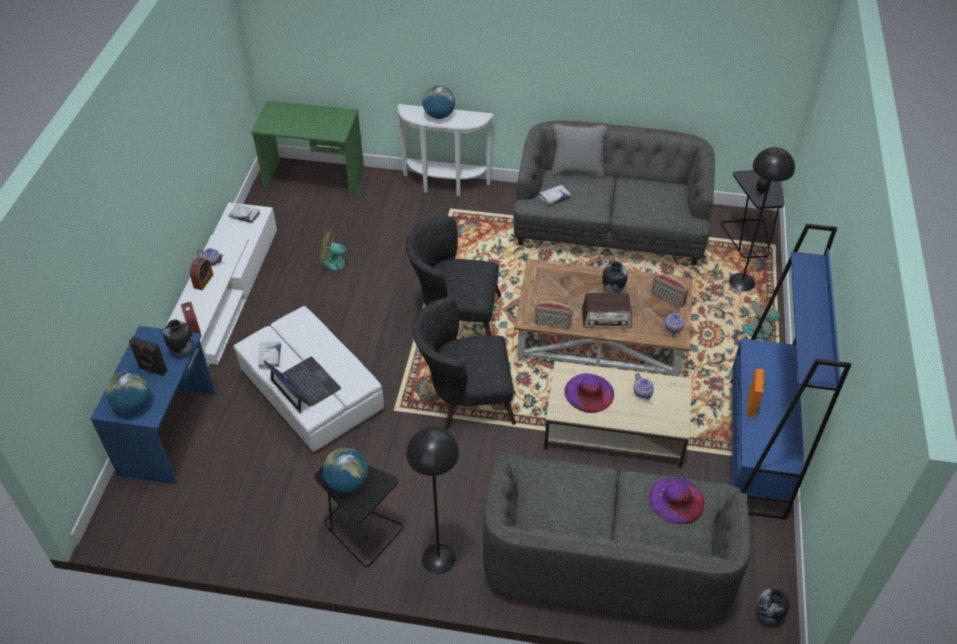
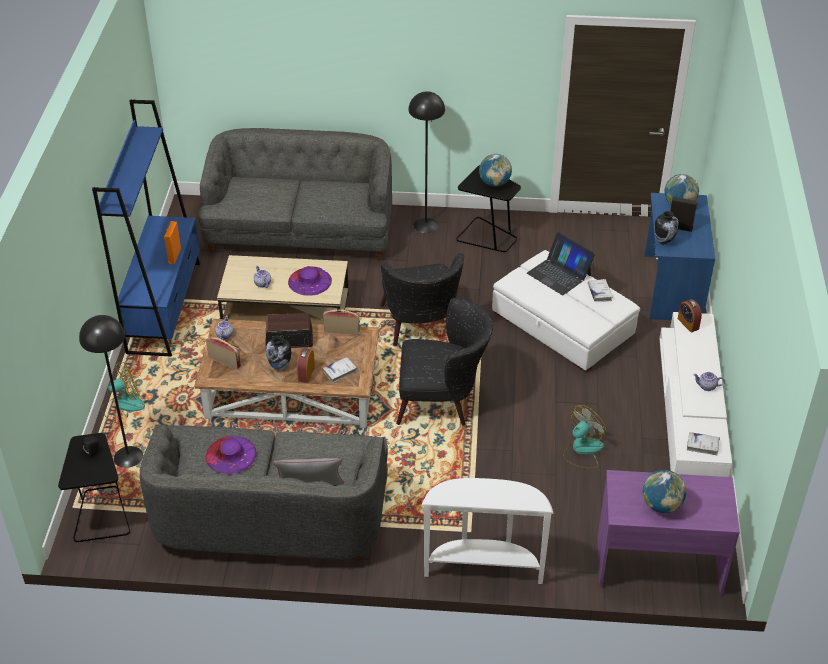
camera: 175 degrees right, 5 degrees down
alarm clock [190,257,213,290] -> alarm clock moved to [297,348,315,383]
green desk [251,100,364,200] -> purple desk [598,470,740,595]
fan [320,228,359,272] -> fan turned 45 degrees counterclockwise [563,405,606,469]
black armchair [412,297,516,429] -> black armchair turned 90 degrees clockwise [380,253,464,346]
globe [422,85,455,119] -> globe moved to [643,470,686,513]
white book [539,185,571,205] -> white book moved to [322,357,357,383]
purple hat [649,477,705,524] -> purple hat moved to [206,436,257,474]
vase [757,588,790,624] -> none

